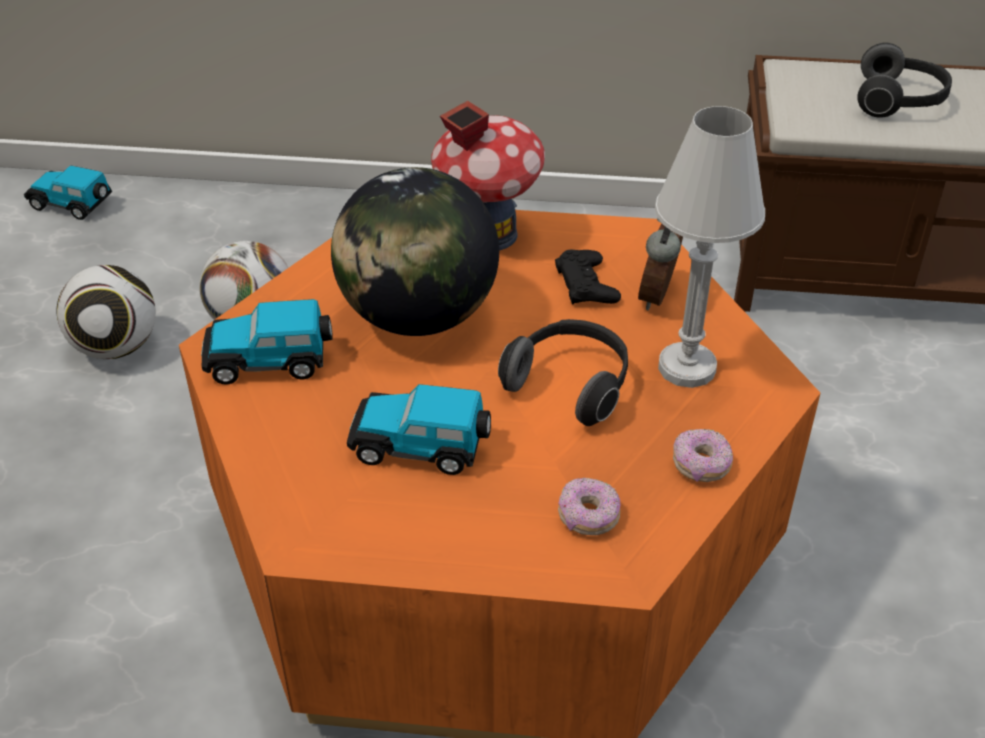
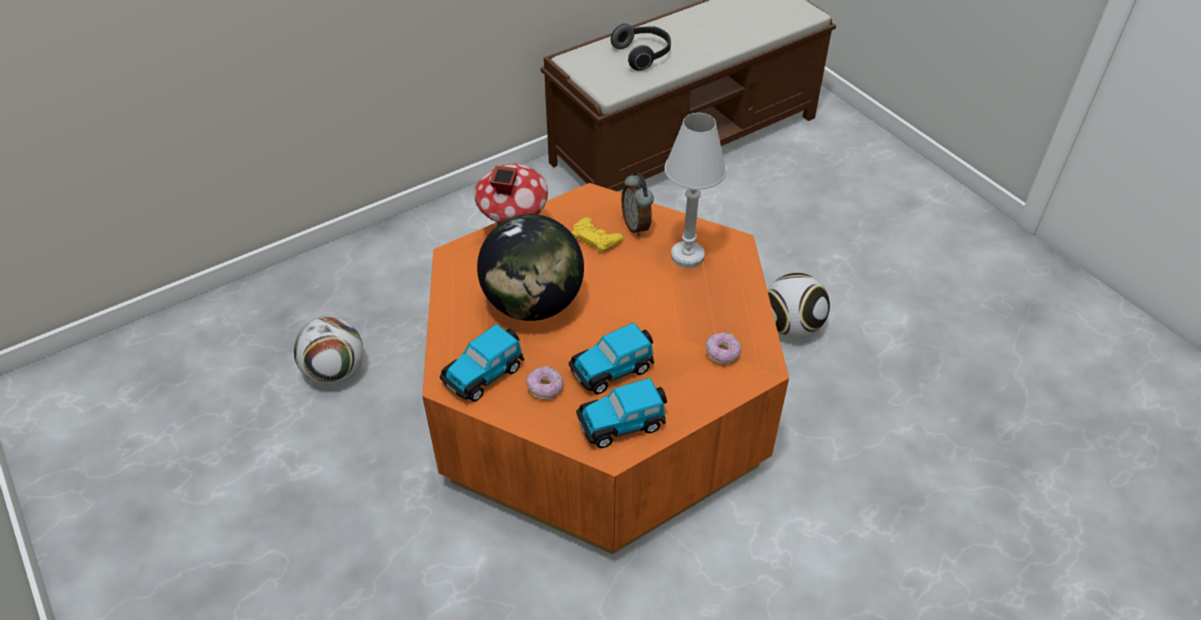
camera: 40 degrees left, 5 degrees up
toy car [24,165,112,220] -> toy car moved to [576,378,667,448]
football [57,265,156,359] -> football moved to [767,273,830,338]
headphones [498,319,628,426] -> none
black game controller [555,249,621,304] -> yellow game controller [572,217,623,253]
donut [673,429,733,482] -> donut moved to [526,366,563,400]

